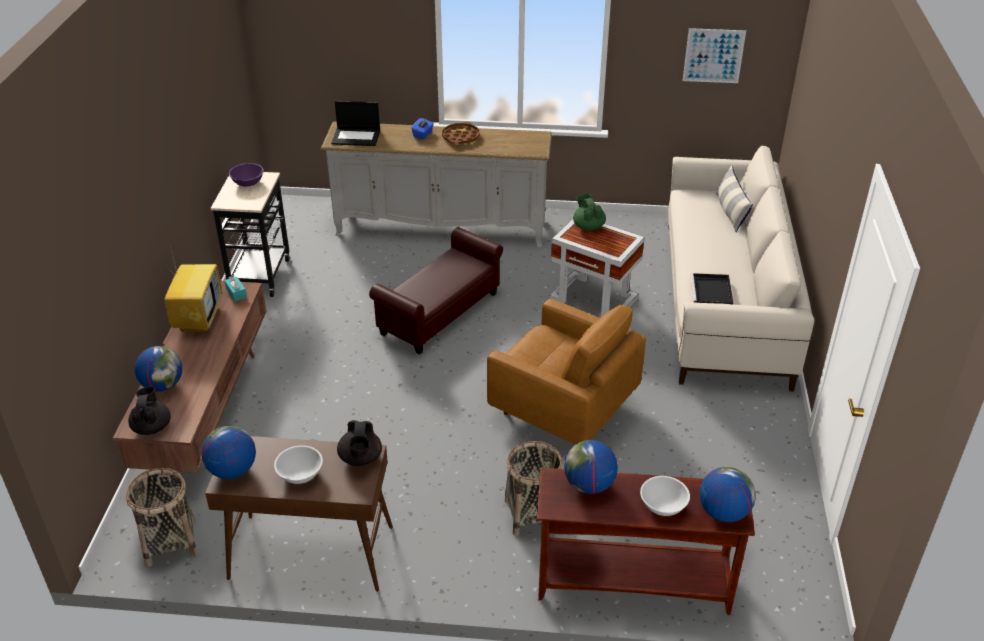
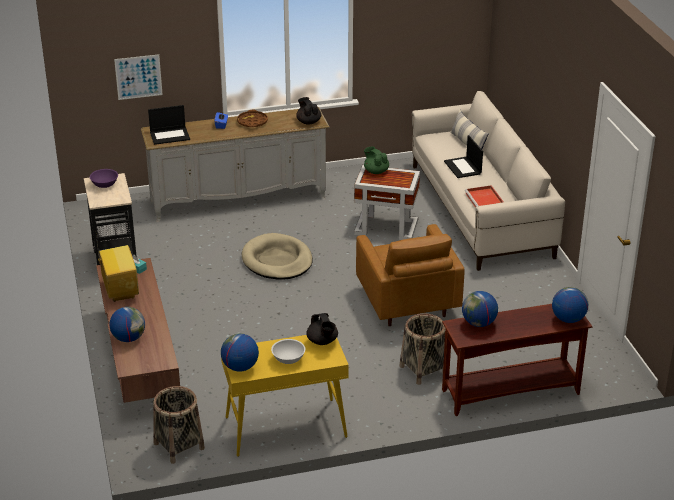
camera: 20 degrees left, 5 degrees down
black teapot [128,387,171,435] -> black teapot moved to [296,97,321,125]
brown console table [205,436,393,592] -> yellow console table [221,335,349,457]
brown ottoman [369,227,503,355] -> beige dog bed [242,233,313,280]
brown armchair [487,299,646,445] -> brown armchair turned 60 degrees clockwise [356,224,465,326]
white bowl [640,476,690,516] -> none
picture [683,28,746,83] -> picture moved to [114,54,163,100]
black tray [690,273,733,304] -> red tray [465,185,503,208]
none -> laptop [444,135,483,178]

